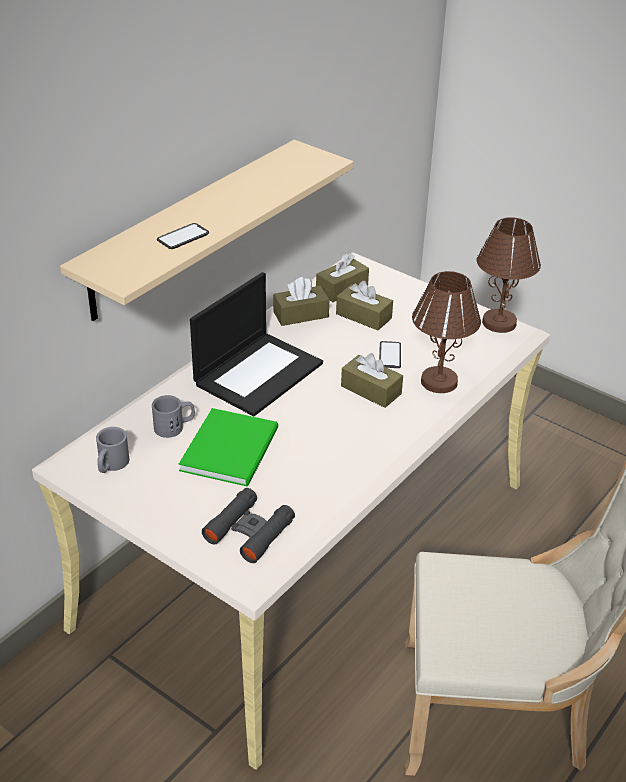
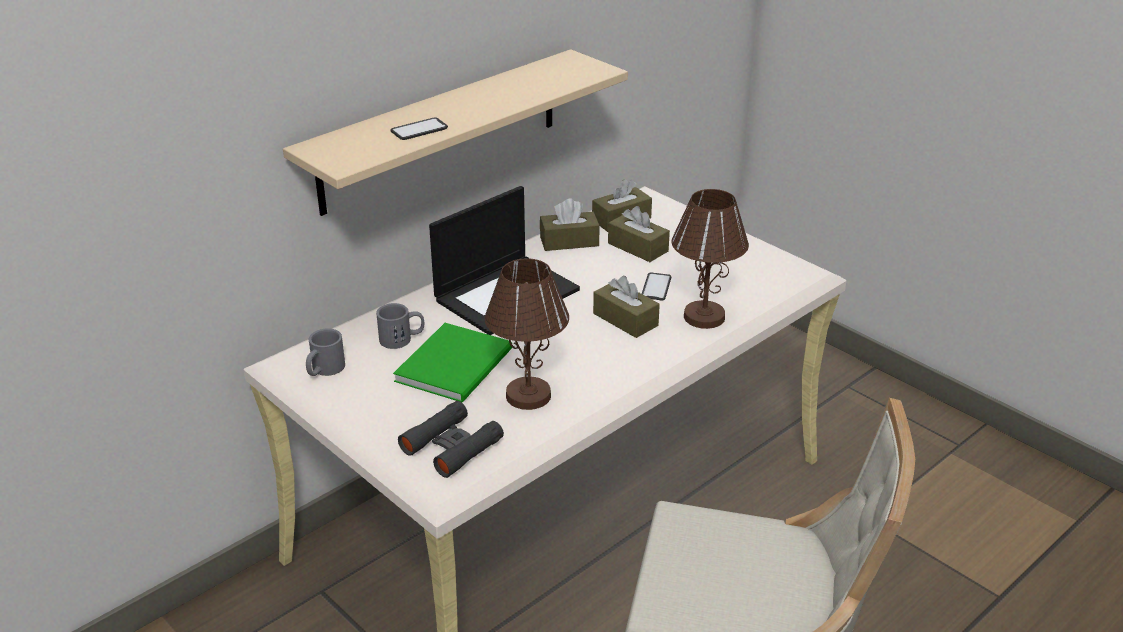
camera: 10 degrees right, 5 degrees down
brown table lamp [477,217,541,333] -> brown table lamp moved to [485,259,569,410]

